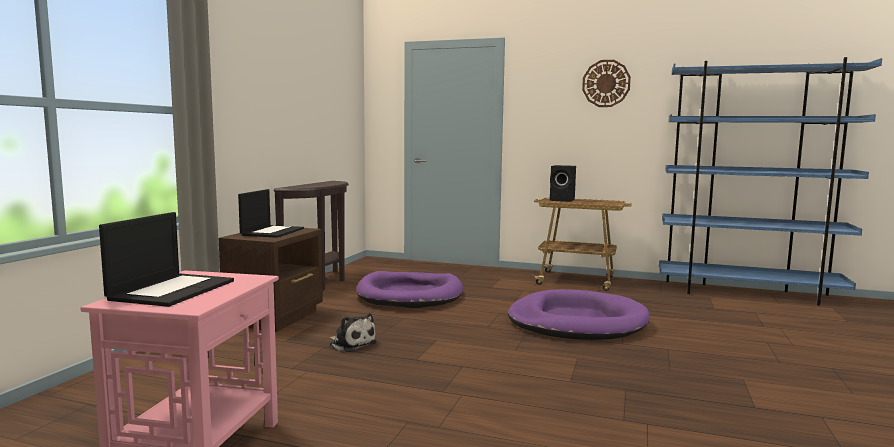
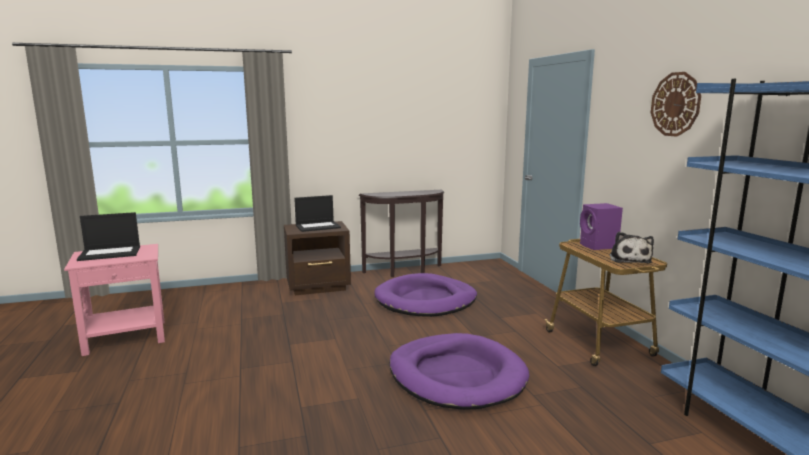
camera: 55 degrees right, 5 degrees up
plush toy [329,313,377,352] -> plush toy moved to [609,232,654,263]
black speaker [550,165,576,202] -> purple speaker [580,203,623,250]

